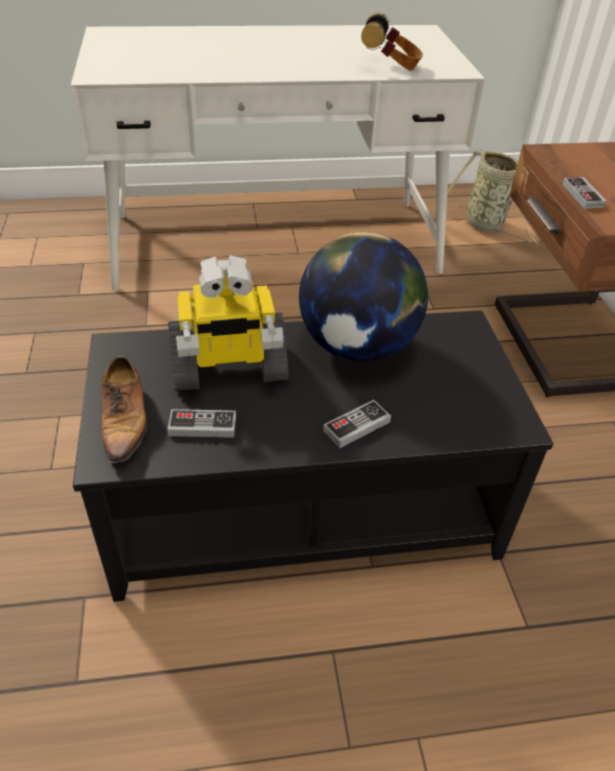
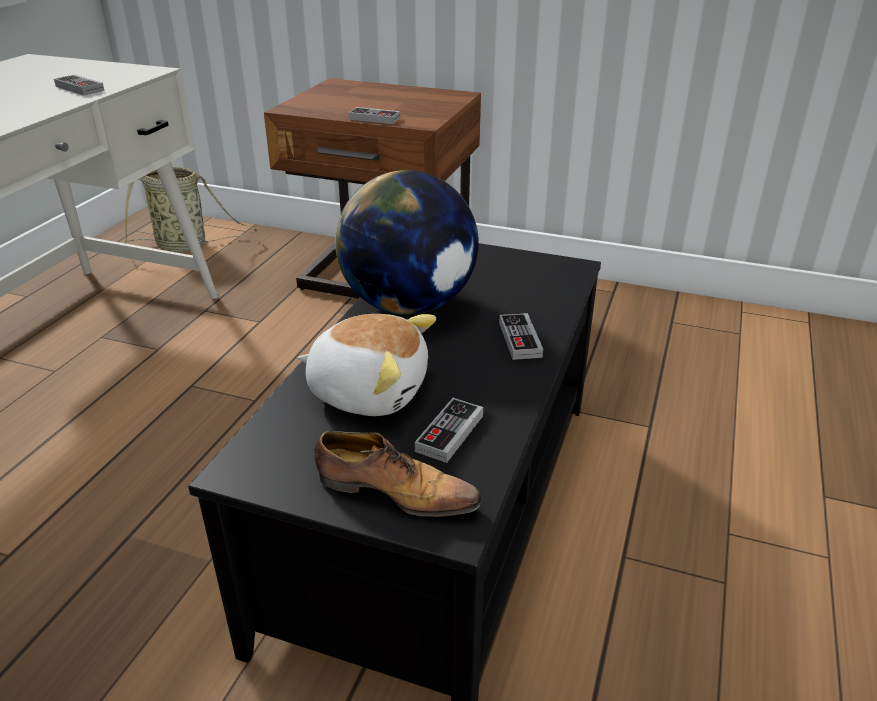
camera: 60 degrees left, 10 degrees down
toy robot [168,255,289,391] -> plush toy [298,314,436,416]
headphones [361,13,423,71] -> game controller [54,75,105,95]

